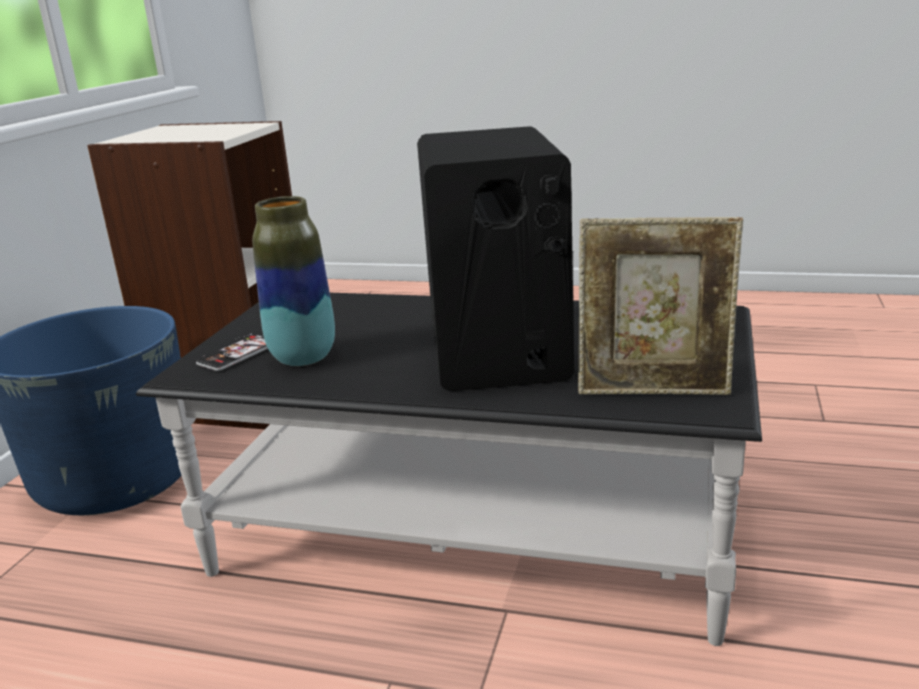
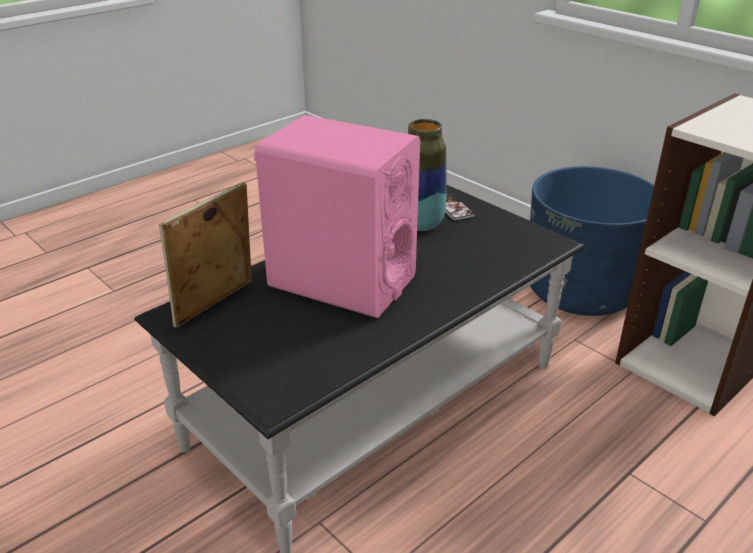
camera: 120 degrees right, 10 degrees up
black speaker [417,126,574,391] -> pink speaker [254,115,420,318]

